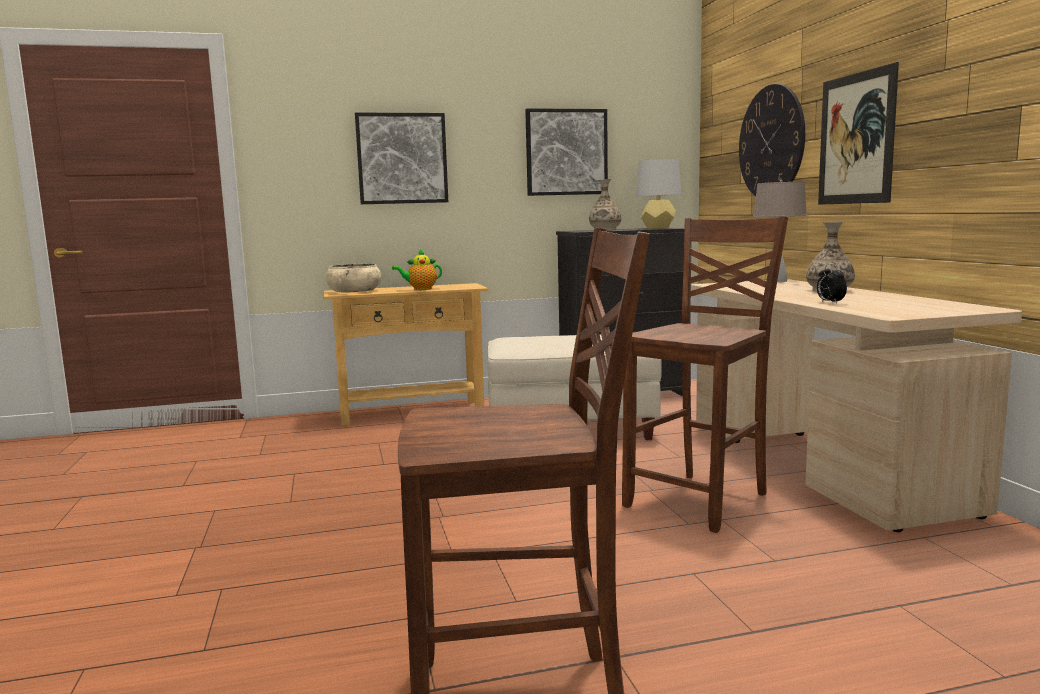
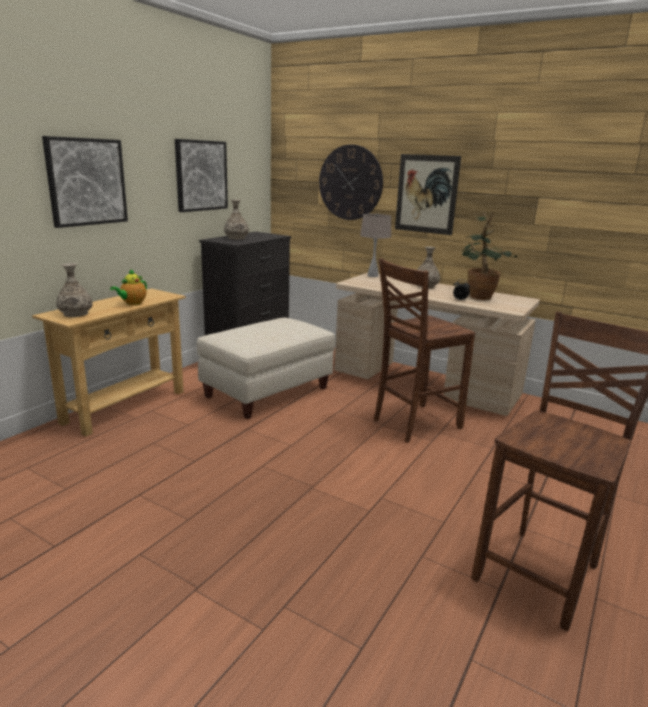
camera: 45 degrees left, 10 degrees up
beige bowl [326,264,381,292] -> vase [56,263,93,317]
brown chair [622,216,788,533] -> brown chair turned 120 degrees counterclockwise [374,258,476,443]
grey table lamp [636,159,682,229] -> none
none -> potted plant [462,211,517,300]

